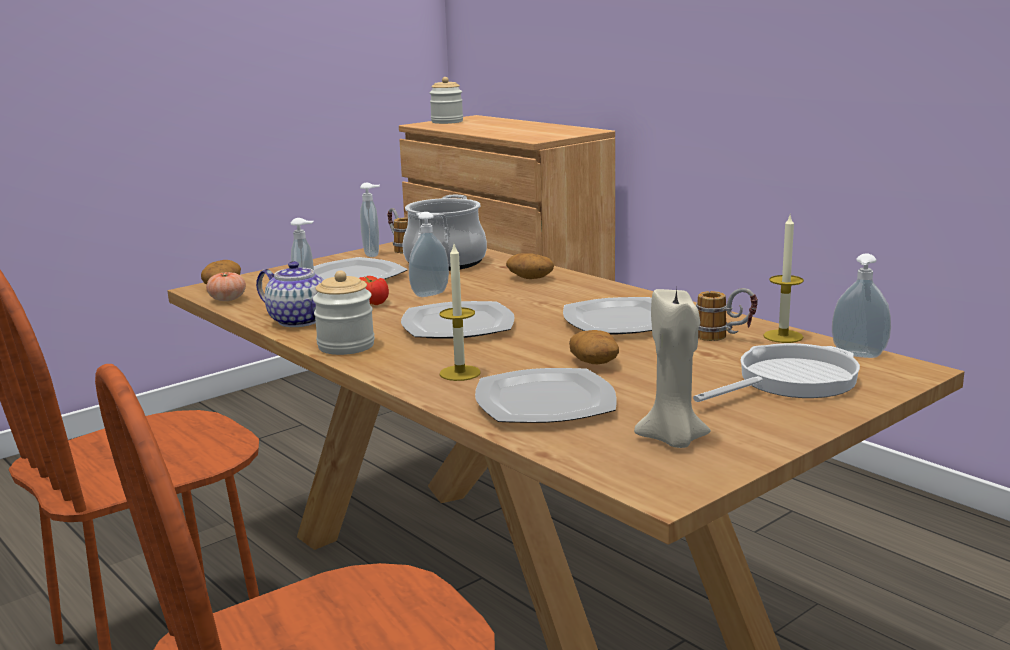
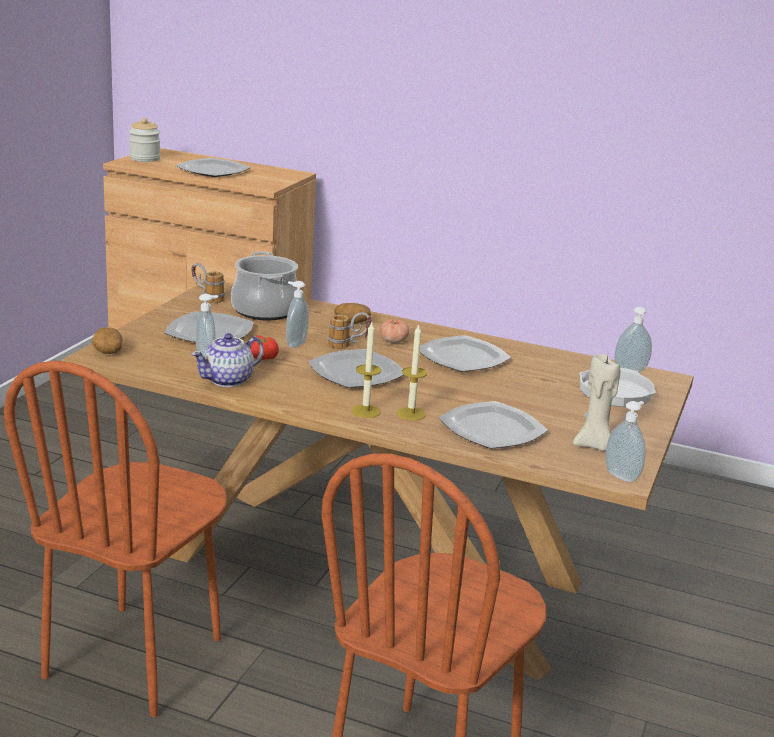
camera: 30 degrees left, 5 degrees up
tomato [206,272,246,301] -> tomato moved to [380,319,410,343]
teapot [256,261,324,327] -> teapot turned 135 degrees clockwise [191,333,264,387]
jar [313,271,375,355] -> none
soap dispenser [360,183,380,257] -> soap dispenser moved to [605,401,645,482]
potato [569,330,619,364] -> none
mug [696,288,758,341] -> mug moved to [328,312,372,349]
candle [763,215,804,343] -> candle moved to [351,322,381,418]
none -> plate [176,158,250,177]

